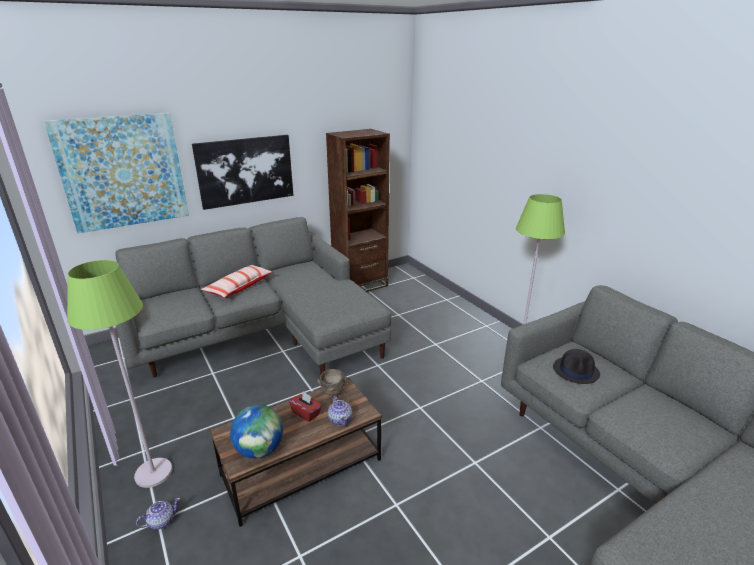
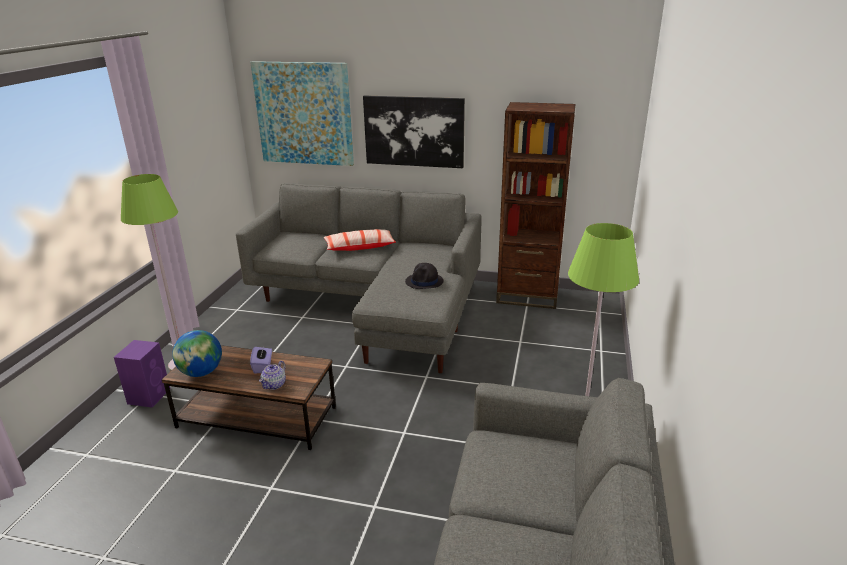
camera: 45 degrees right, 0 degrees up
teapot [136,498,180,530] -> purple speaker [114,340,170,408]
red tissue box [289,391,322,422] -> purple tissue box [250,347,272,374]
brown bowl [317,369,347,396] -> none
black hat [553,349,600,384] -> black hat moved to [405,263,444,289]

